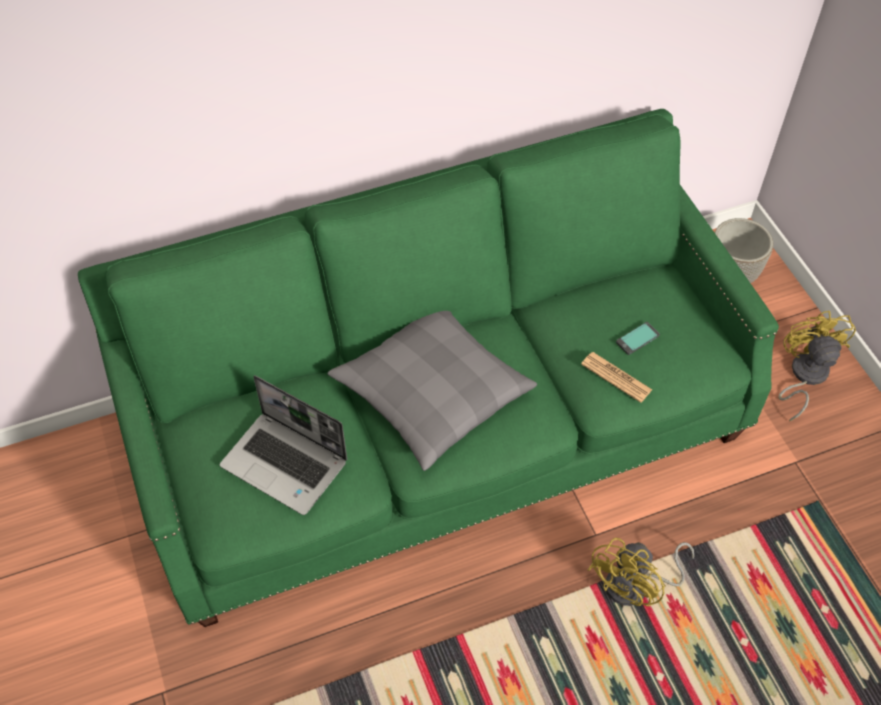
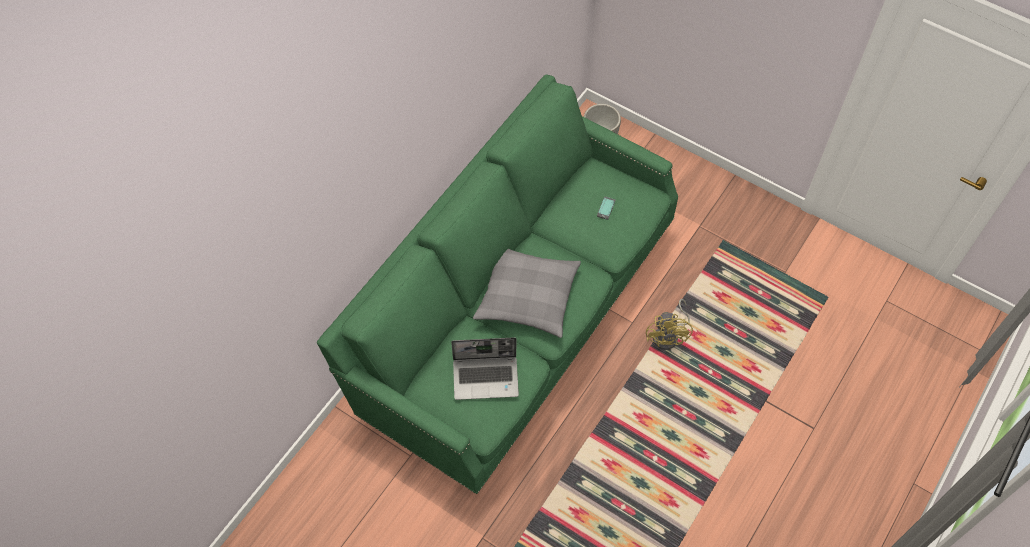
camera: 35 degrees left, 5 degrees up
newspaper [581,352,652,403] -> none
yellow fan [778,311,856,421] -> none

